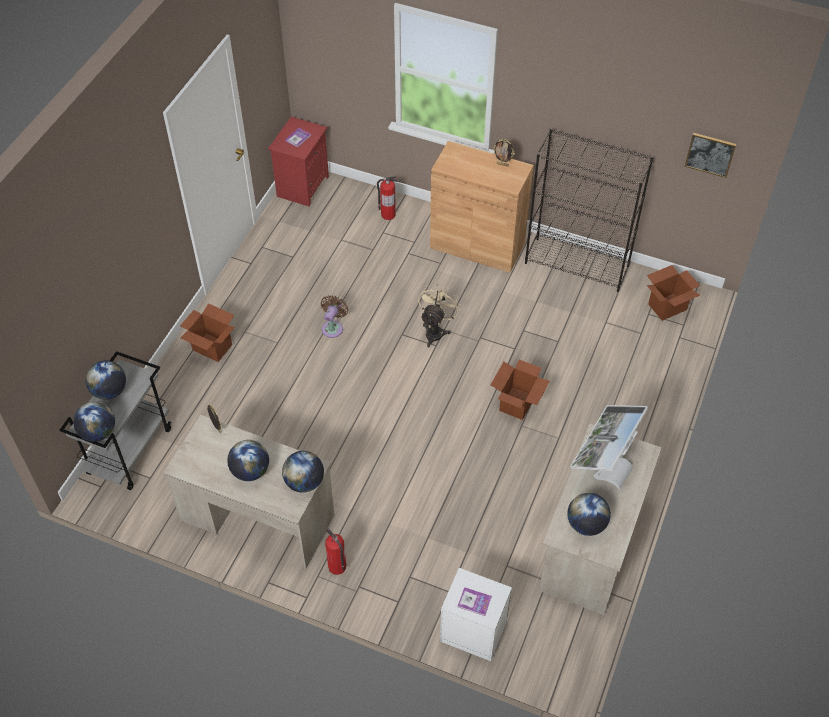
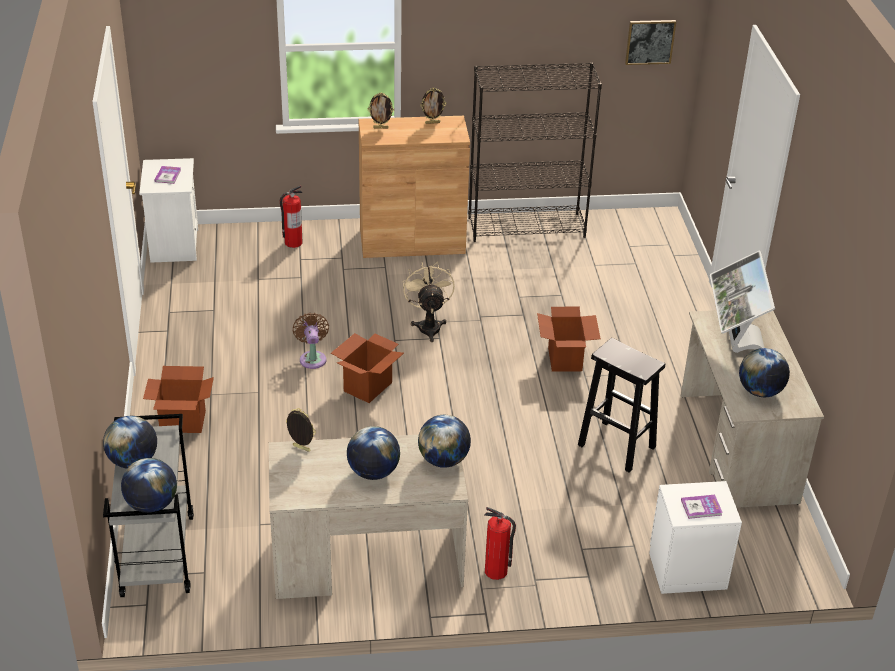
camera: 30 degrees left, 15 degrees down
red nightstand [268,117,329,206] -> white nightstand [139,158,198,263]
cardboard box [647,265,700,321] -> cardboard box moved to [331,333,404,403]
none -> picture frame [368,93,394,129]
none -> black stool [578,338,665,473]

